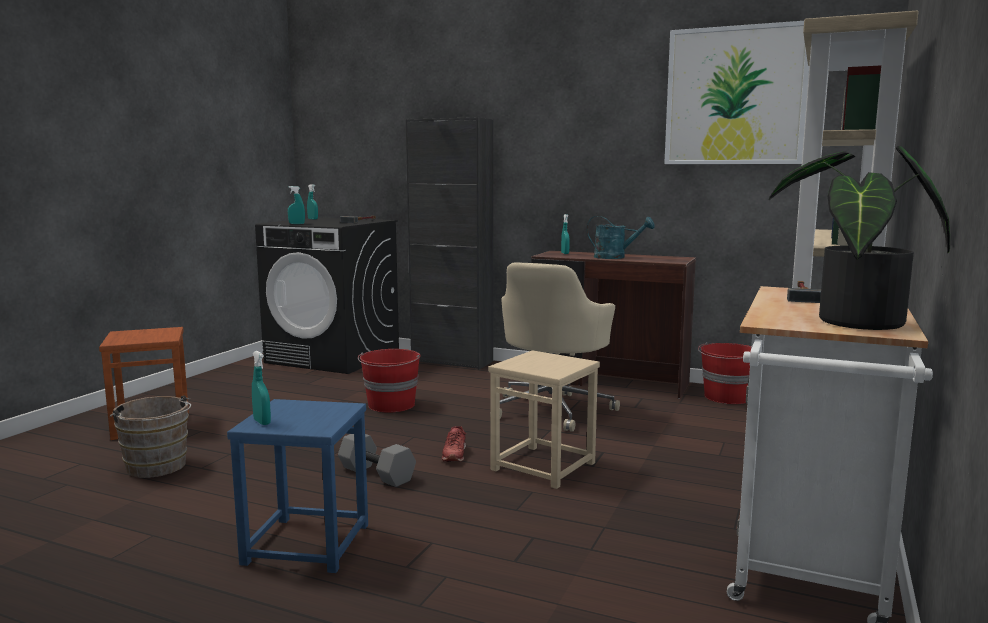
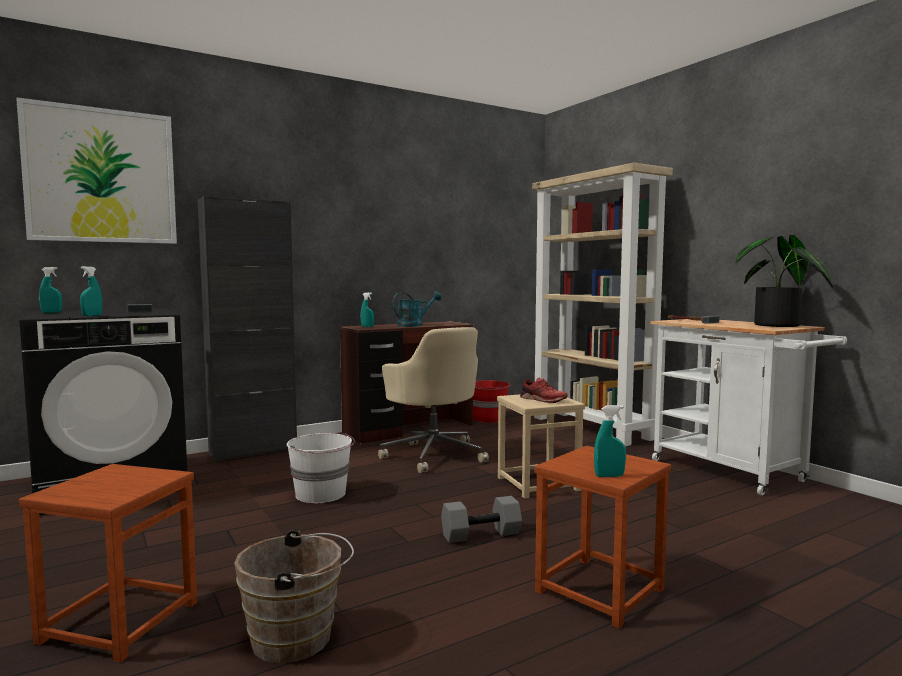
camera: 55 degrees left, 5 degrees down
blue stool [227,399,368,573] -> brown stool [535,446,671,628]
red bucket [358,349,420,413] -> white bucket [287,433,355,503]
red shoe [442,426,466,462] -> red shoe moved to [520,378,568,403]
picture [664,21,809,164] -> picture moved to [16,97,177,244]

